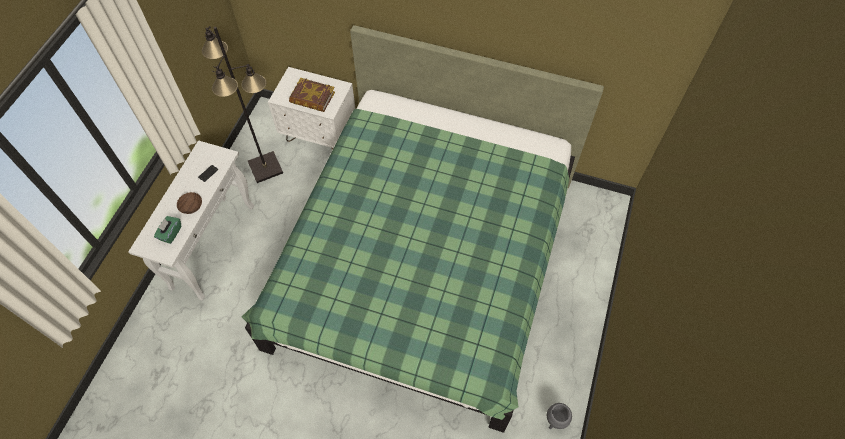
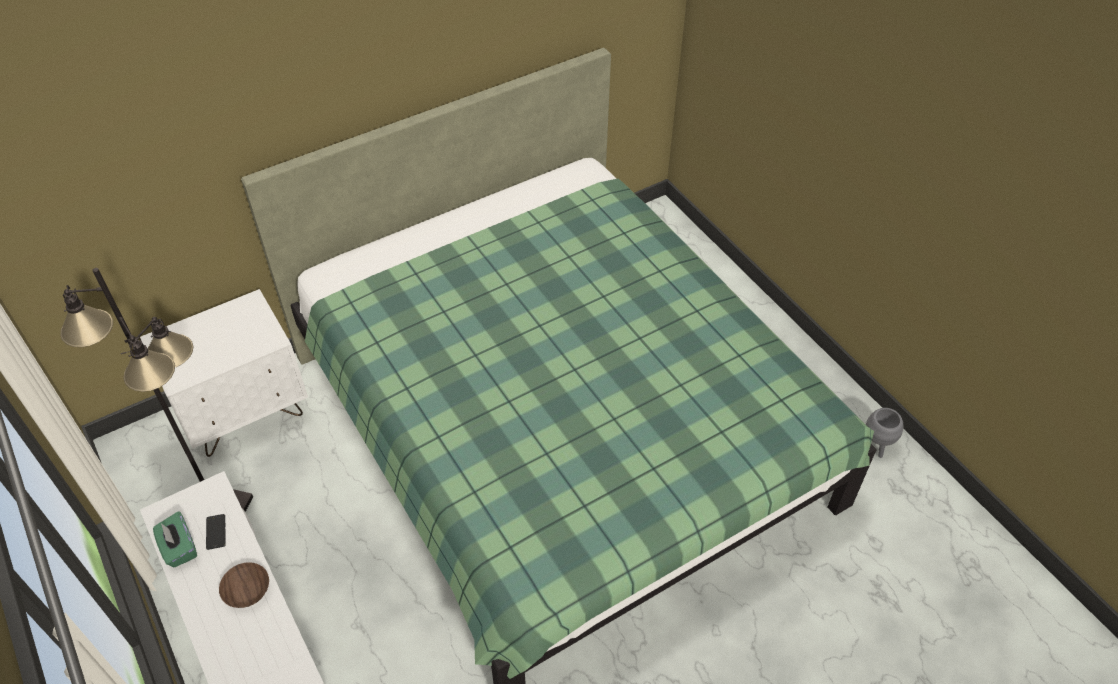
camera: 50 degrees left, 10 degrees down
green tissue box [154,216,181,244] -> green tissue box moved to [153,511,197,567]
book [289,78,335,112] -> none

